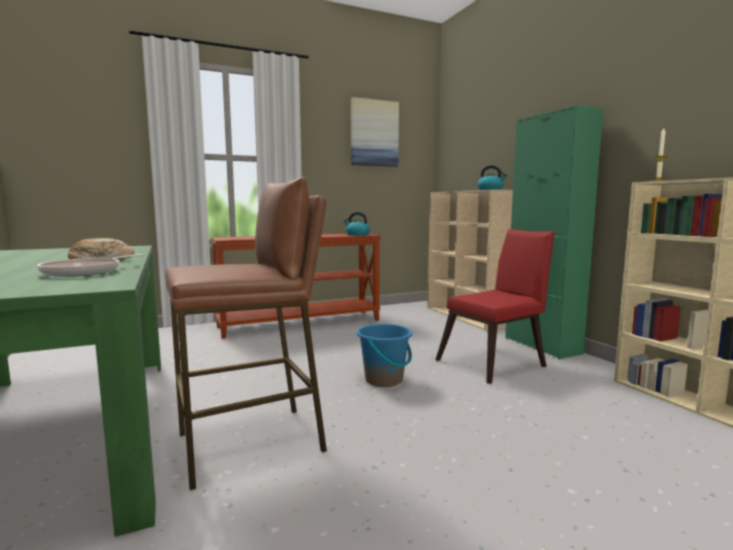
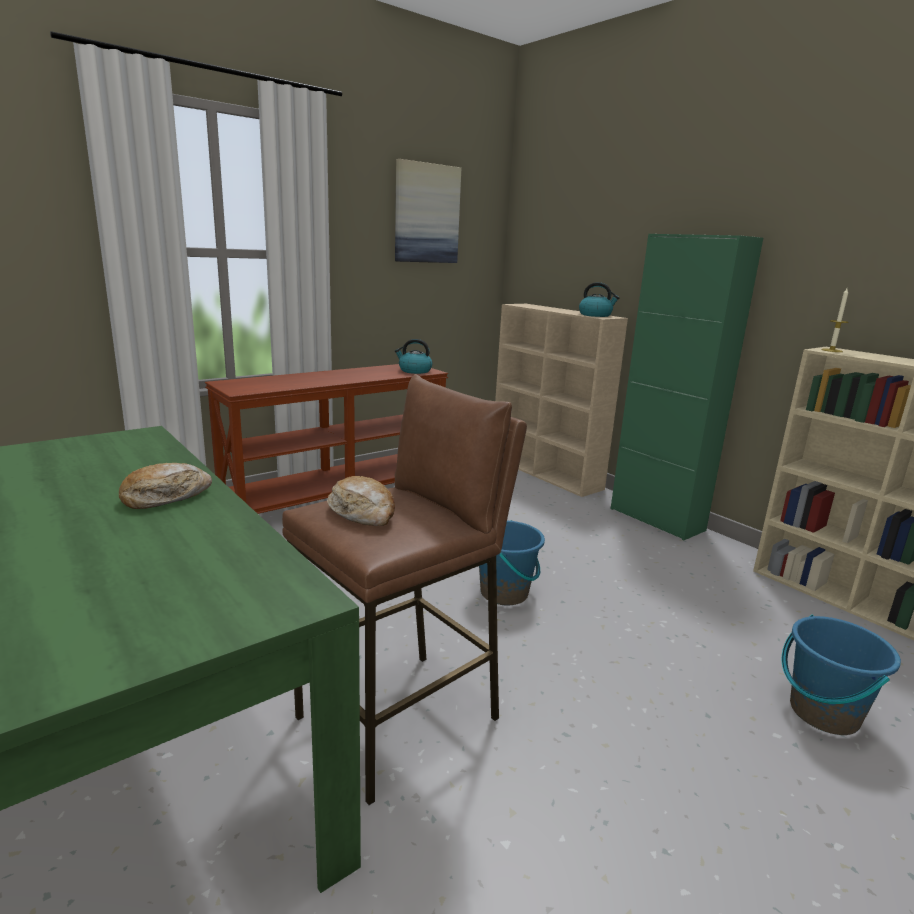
camera: 15 degrees left, 10 degrees up
frying pan [37,254,144,277] -> none
red chair [435,229,555,384] -> none
none -> bread [327,476,395,526]
none -> blue bucket [782,615,901,735]

